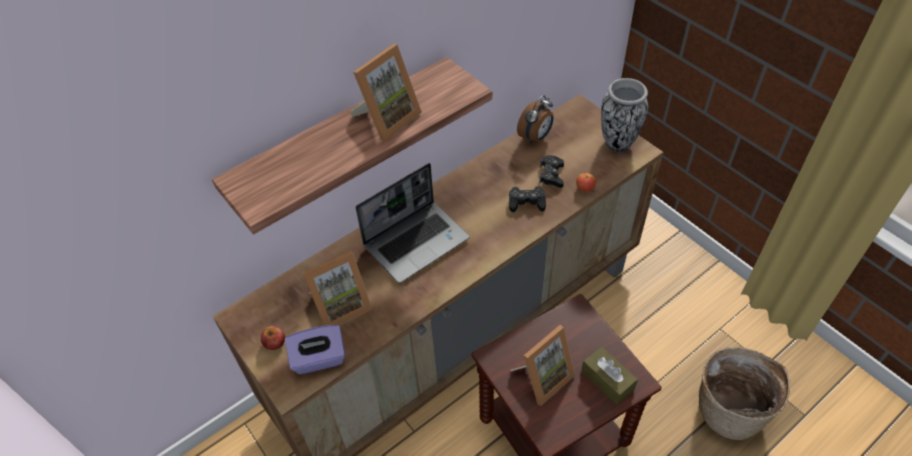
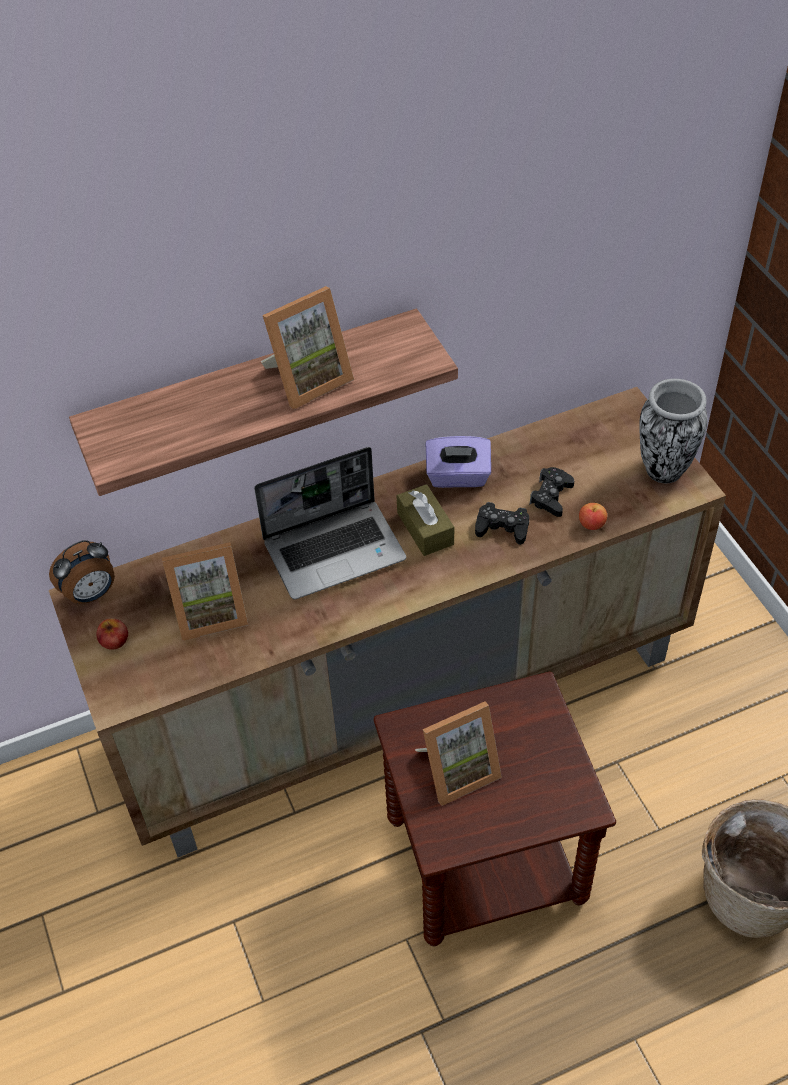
camera: 15 degrees right, 0 degrees up
purple tissue box [285,325,345,374] -> purple tissue box moved to [426,436,491,488]
alarm clock [517,95,553,144] -> alarm clock moved to [49,540,115,604]
brown tissue box [581,346,638,405] -> brown tissue box moved to [397,484,454,556]

